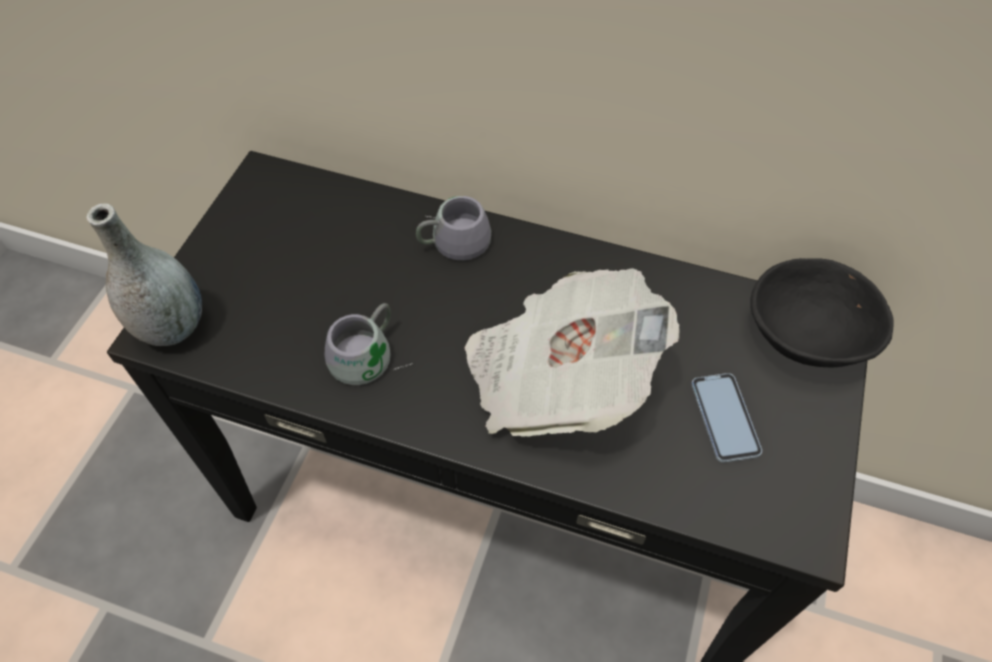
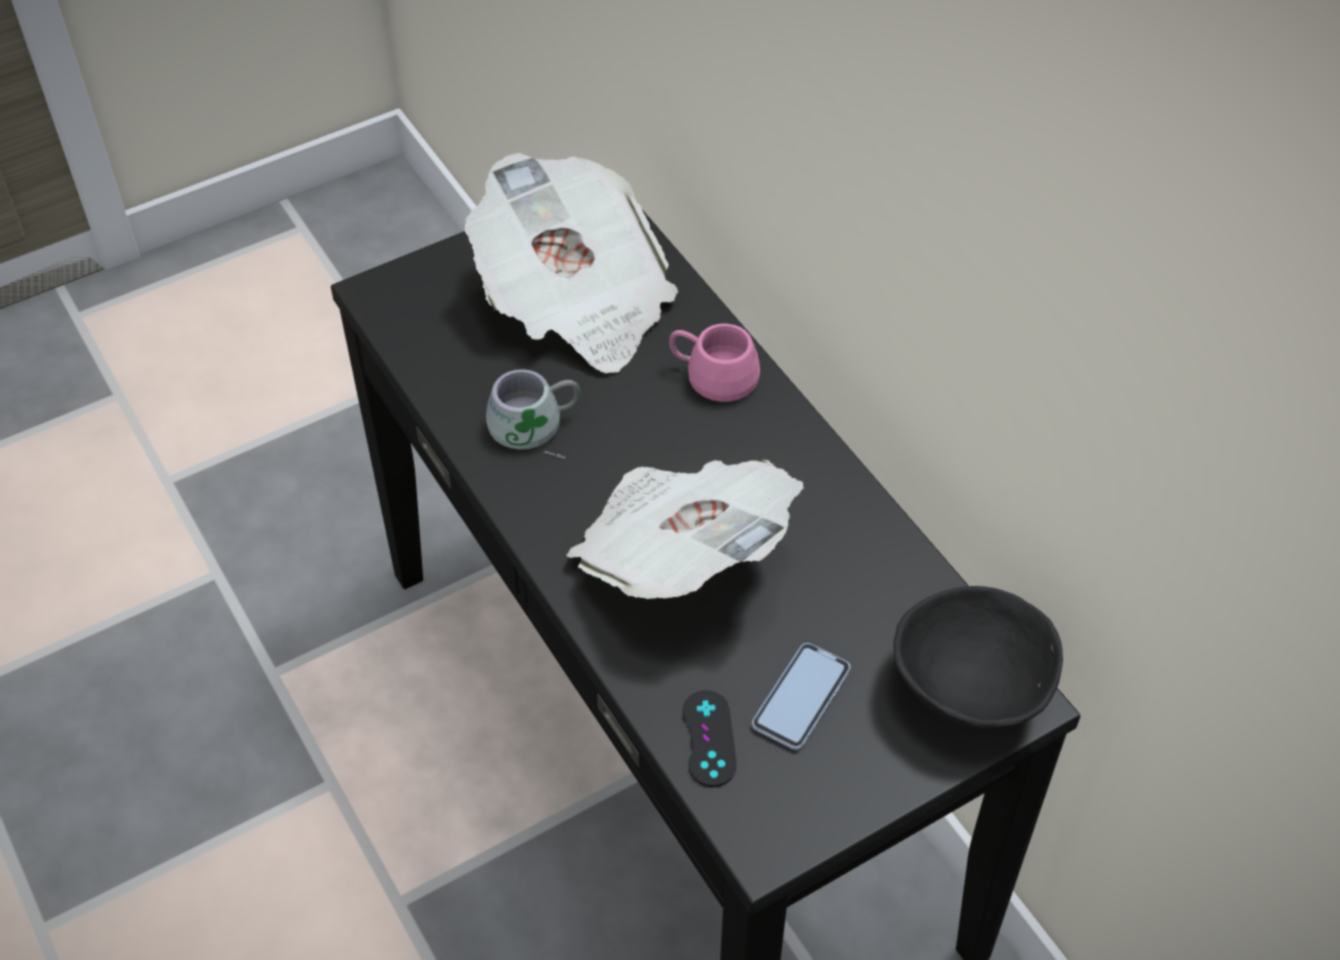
camera: 40 degrees right, 5 degrees down
grey vase [87,203,202,346] -> none
grey mug [416,196,491,260] -> pink mug [669,323,760,402]
none -> newspaper [465,153,678,373]
none -> black game controller [683,690,737,787]

